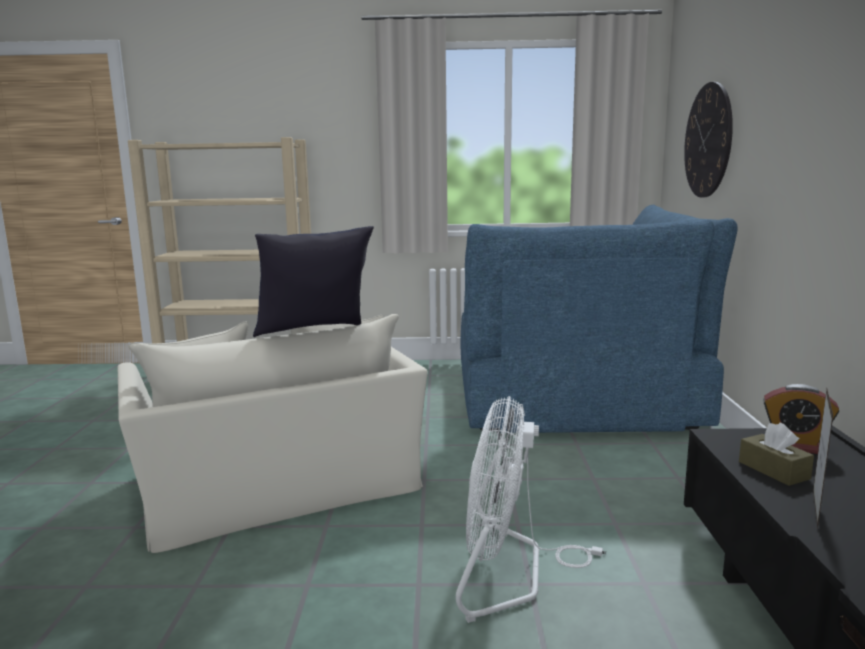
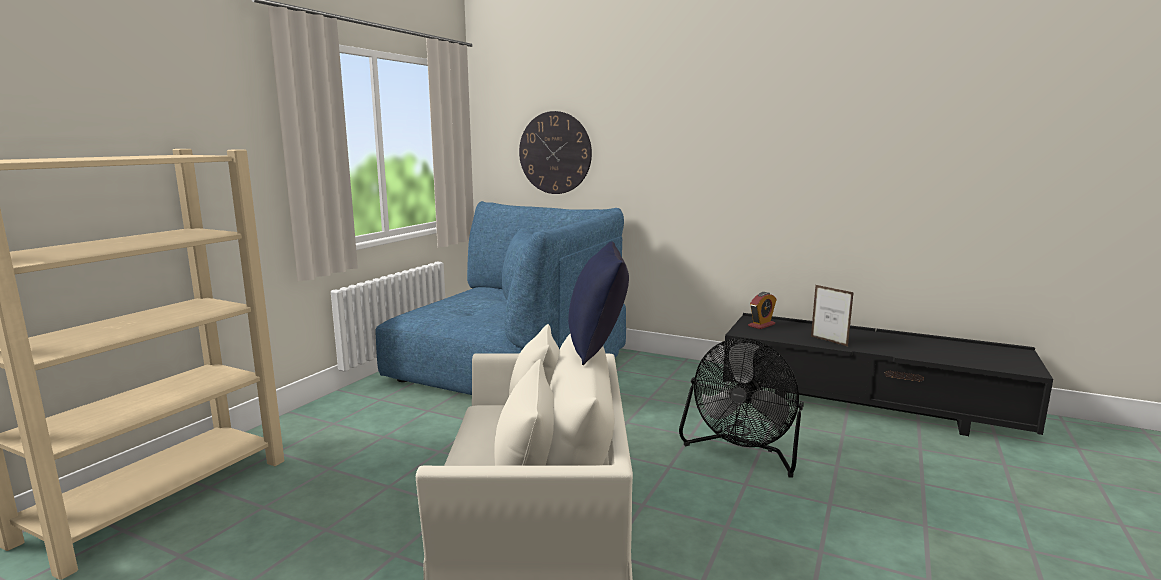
camera: 65 degrees left, 0 degrees up
white fan [456,396,606,623] -> black fan [679,338,804,478]
brown tissue box [739,423,814,486] -> none

